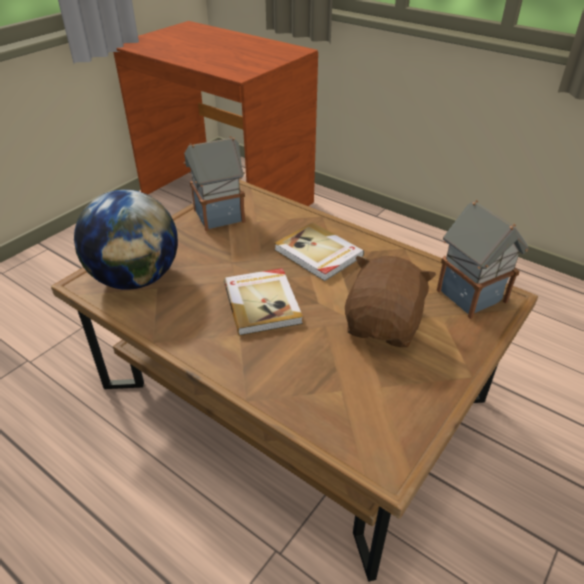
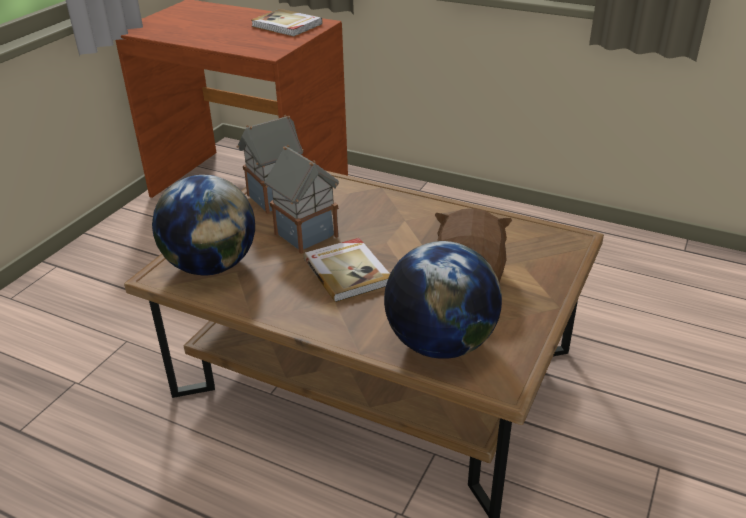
camera: 10 degrees left, 5 degrees down
book [274,222,364,281] -> book moved to [252,9,323,36]
toy house [437,200,529,319] -> toy house moved to [264,145,339,254]
none -> globe [384,241,502,359]

